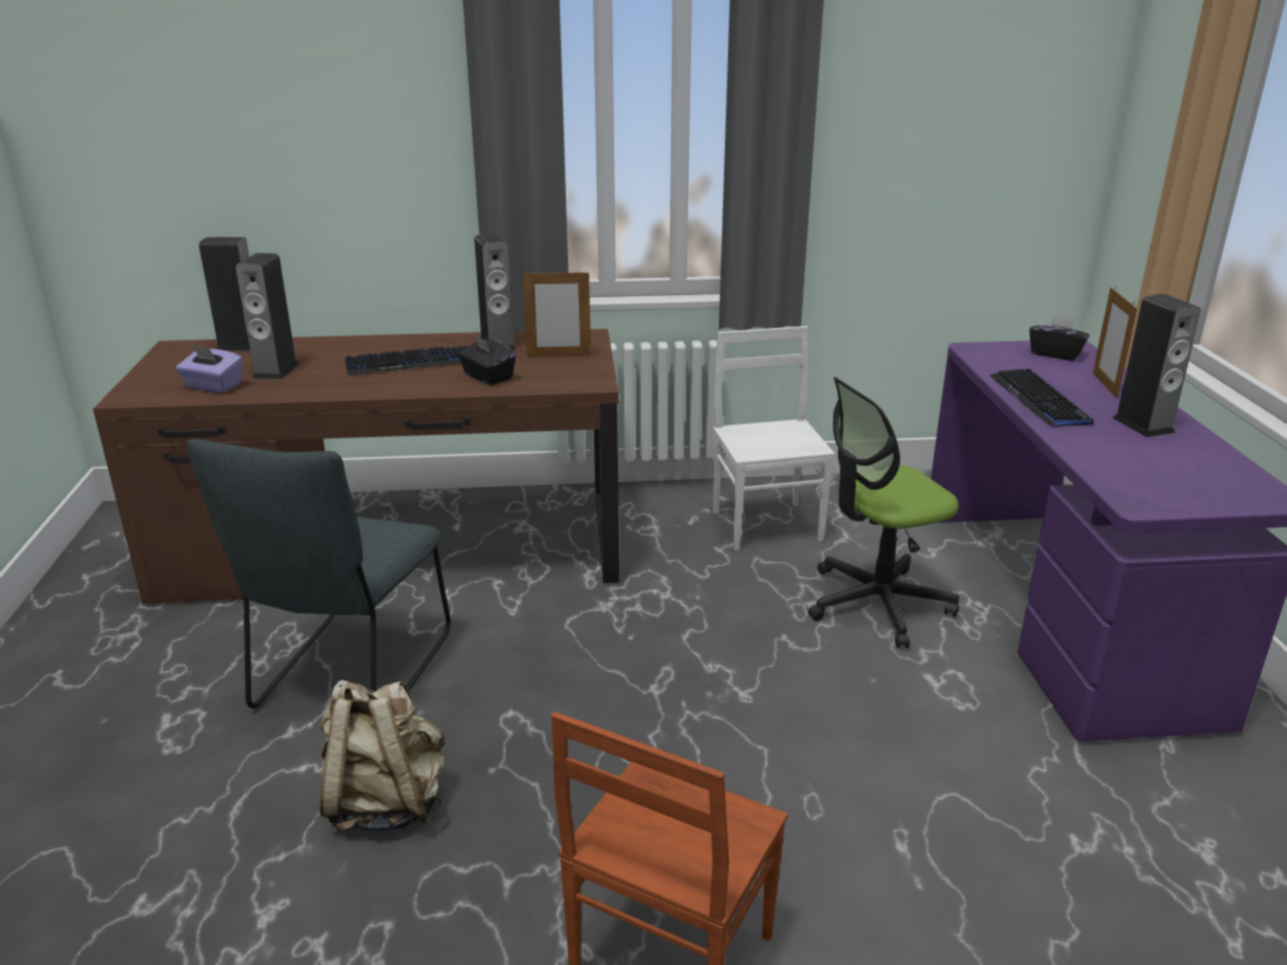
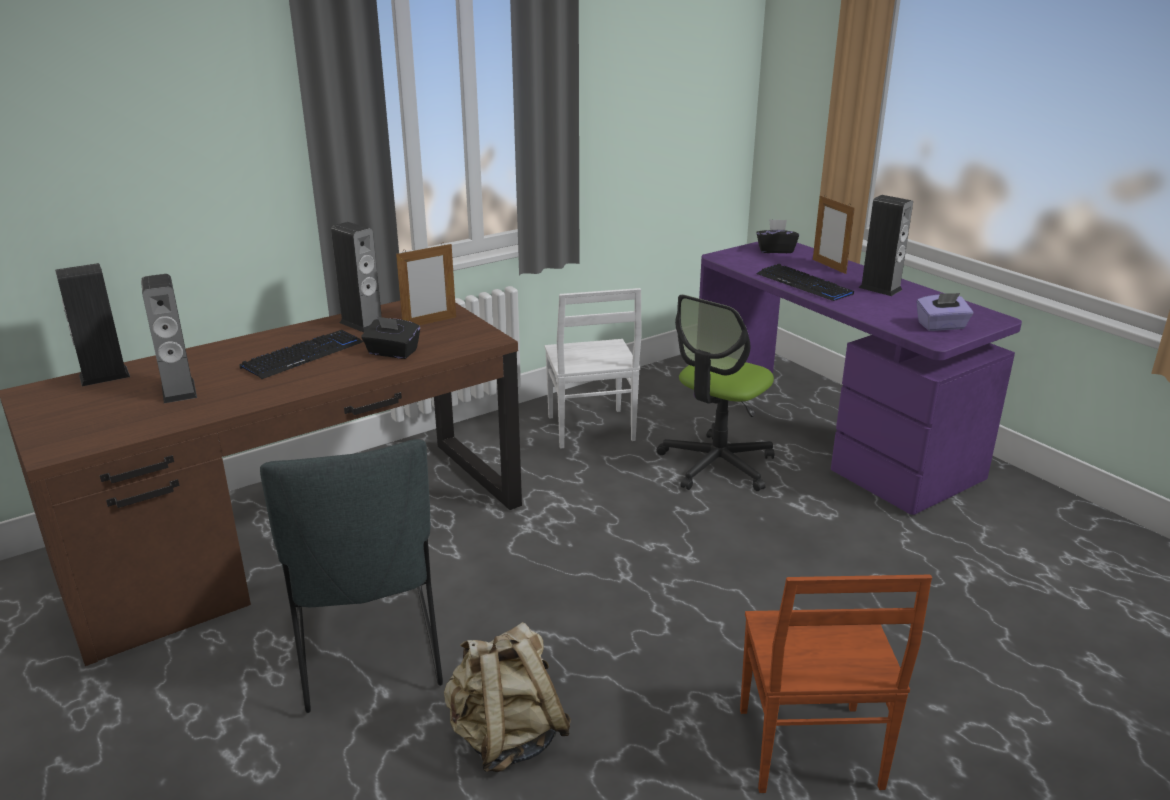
camera: 30 degrees left, 0 degrees up
purple tissue box [176,345,243,393] -> purple tissue box moved to [917,293,973,331]
white chair [713,326,835,551] -> white chair turned 150 degrees counterclockwise [545,288,642,449]

